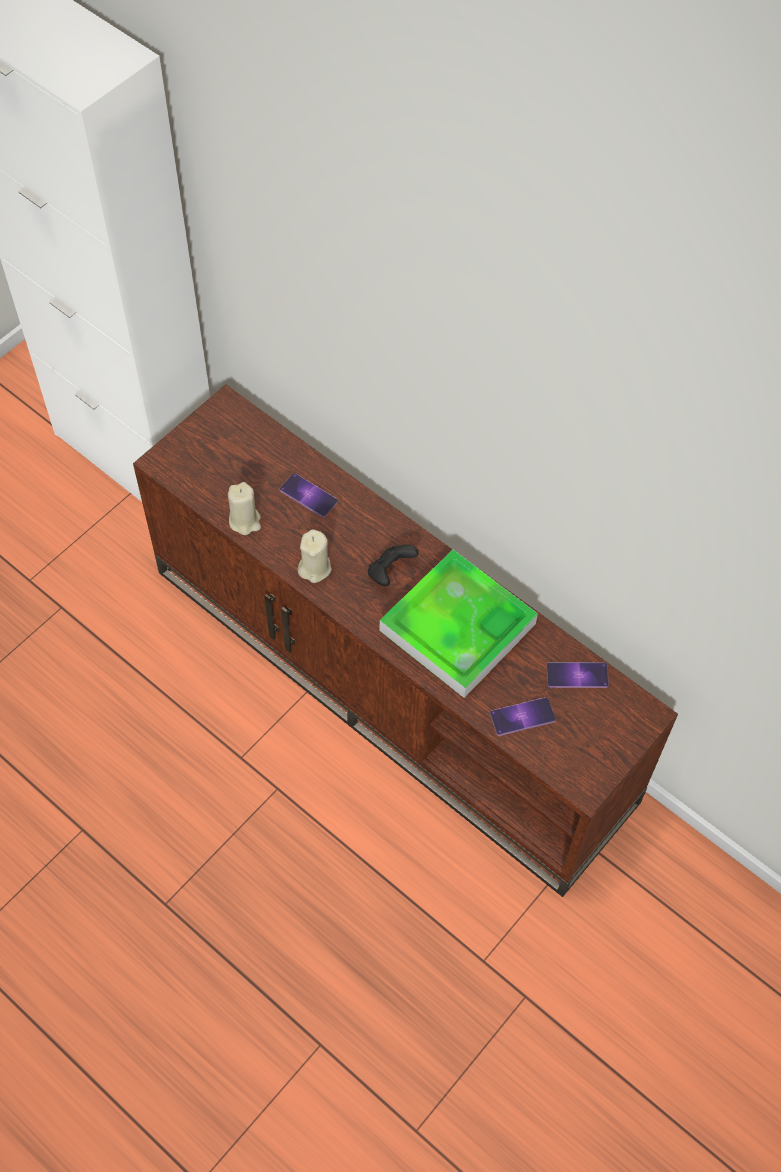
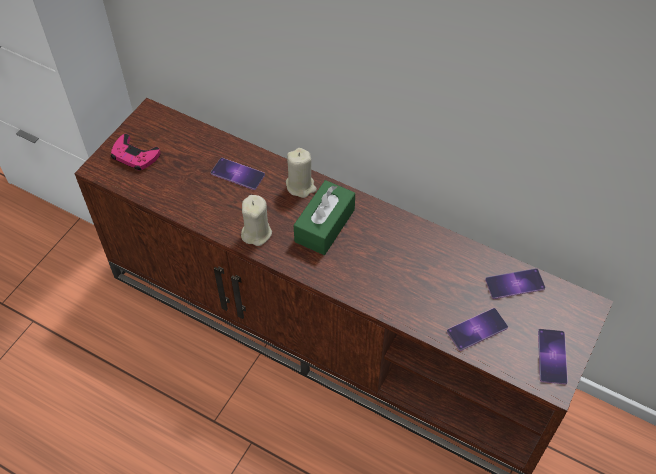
camera: 10 degrees left, 5 degrees down
beige candle [228,482,261,535] -> beige candle moved to [286,148,317,198]
black game controller [368,544,418,586] -> green tissue box [294,180,355,255]
tray [380,550,538,698] -> none
none -> pink game controller [111,134,161,171]
none -> phone [538,329,568,385]

